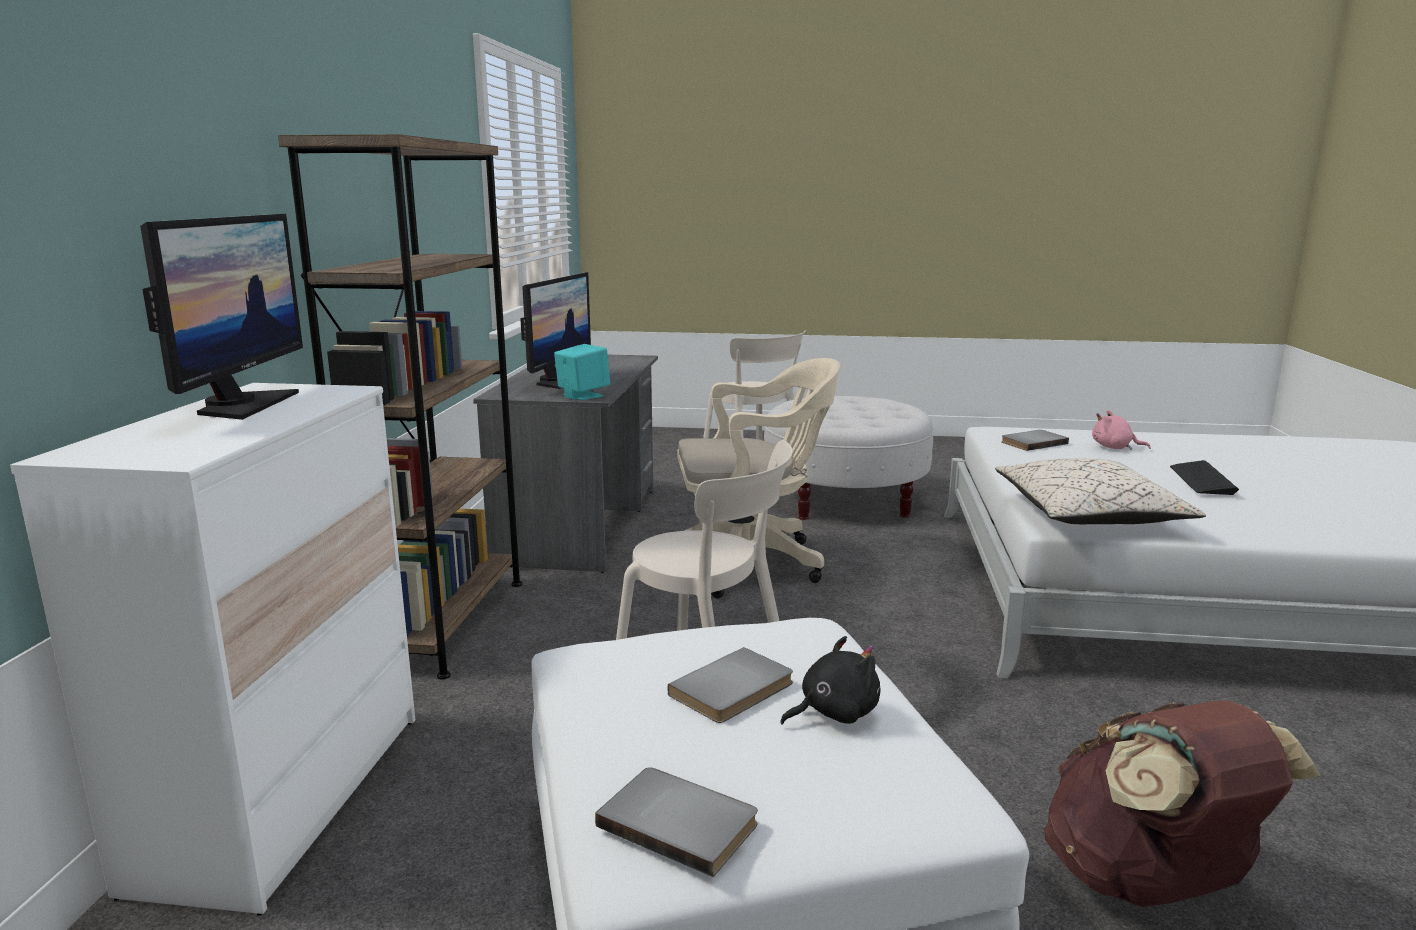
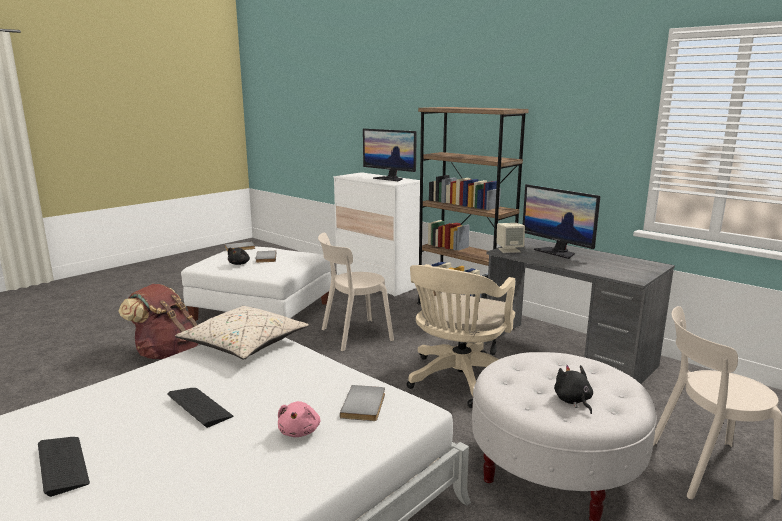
camera: 125 degrees right, 0 degrees up
turquoise speaker [554,344,610,400] -> beige speaker [497,223,525,253]
pink plush toy [1092,410,1151,450] -> pink plush toy turned 120 degrees clockwise [278,401,320,437]
none -> keyboard [38,437,90,497]
none -> black plush toy [554,365,593,414]

